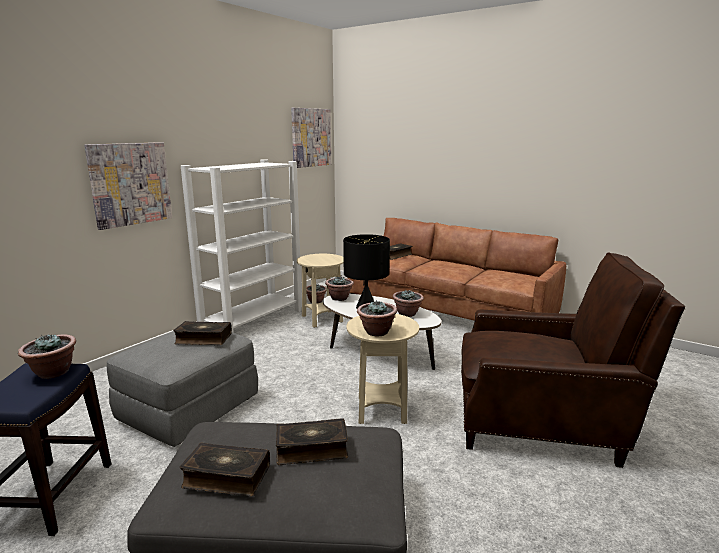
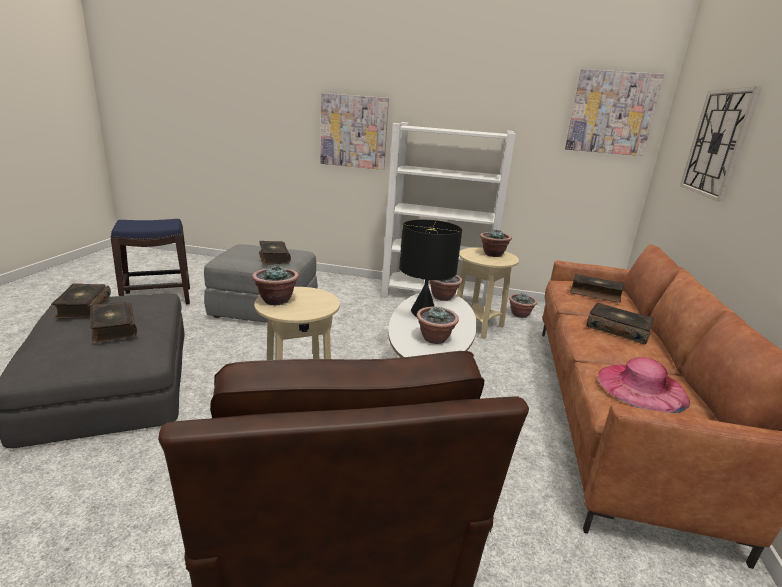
camera: 65 degrees right, 5 degrees up
potted plant [18,333,76,379] -> potted plant moved to [480,229,512,257]
none -> book [586,303,654,345]
none -> pink hat [598,357,690,413]
none -> wall clock [680,86,762,202]

